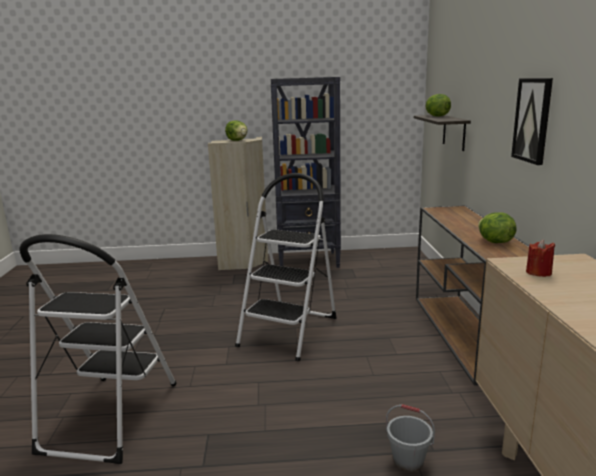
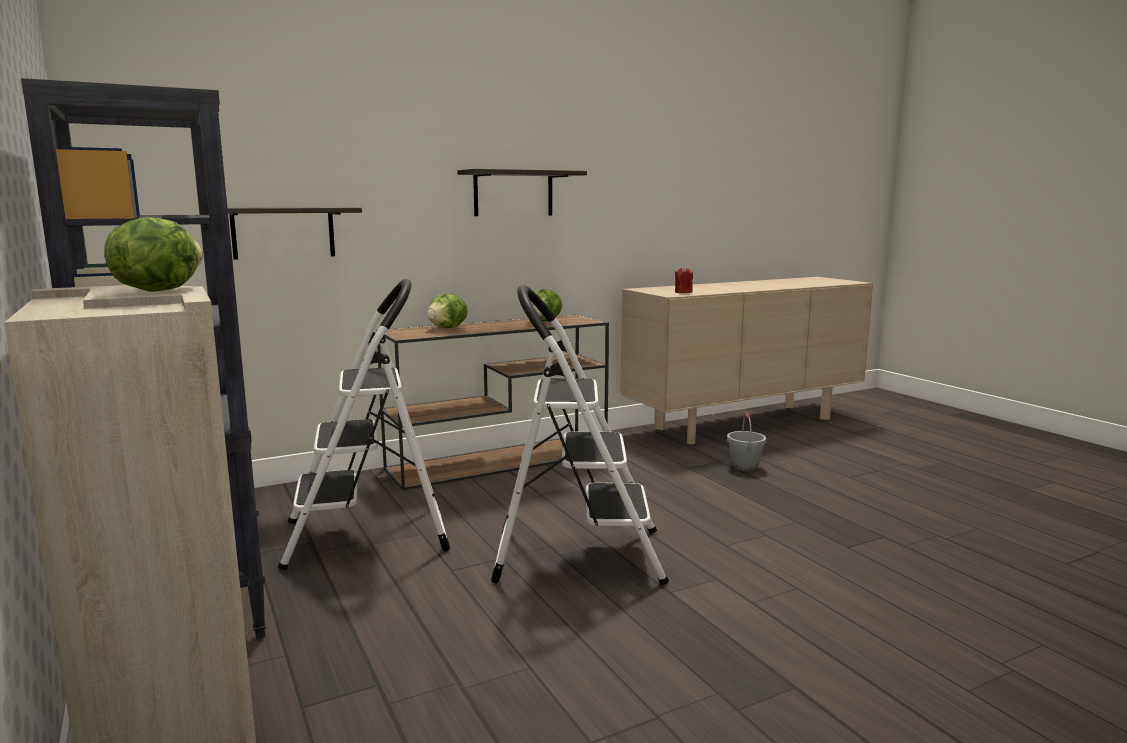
camera: 115 degrees left, 5 degrees down
step ladder [19,234,177,464] -> step ladder moved to [278,279,450,570]
lettuce [425,94,451,117] -> lettuce moved to [427,294,468,328]
picture [511,78,553,165] -> shelf [457,169,587,216]

